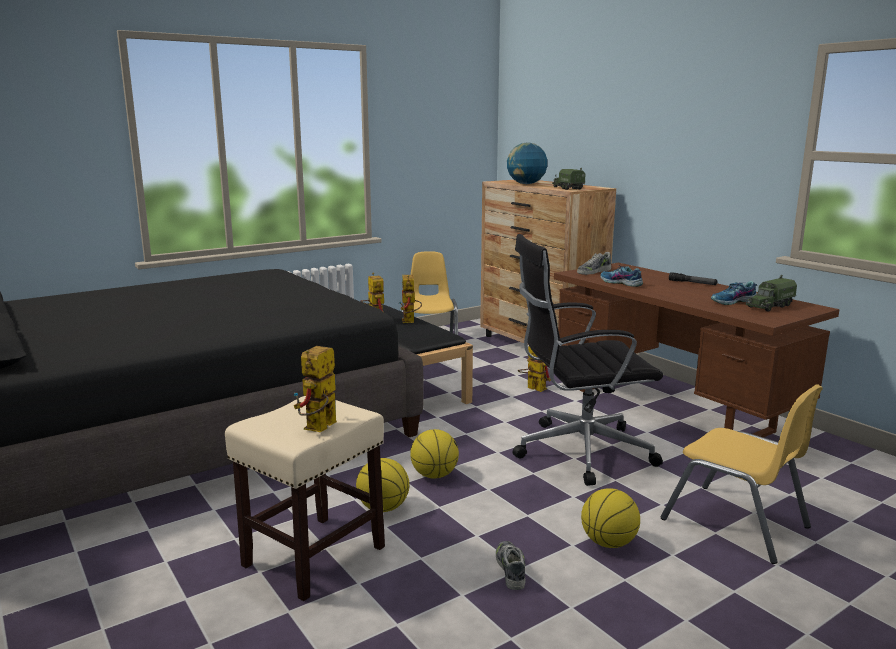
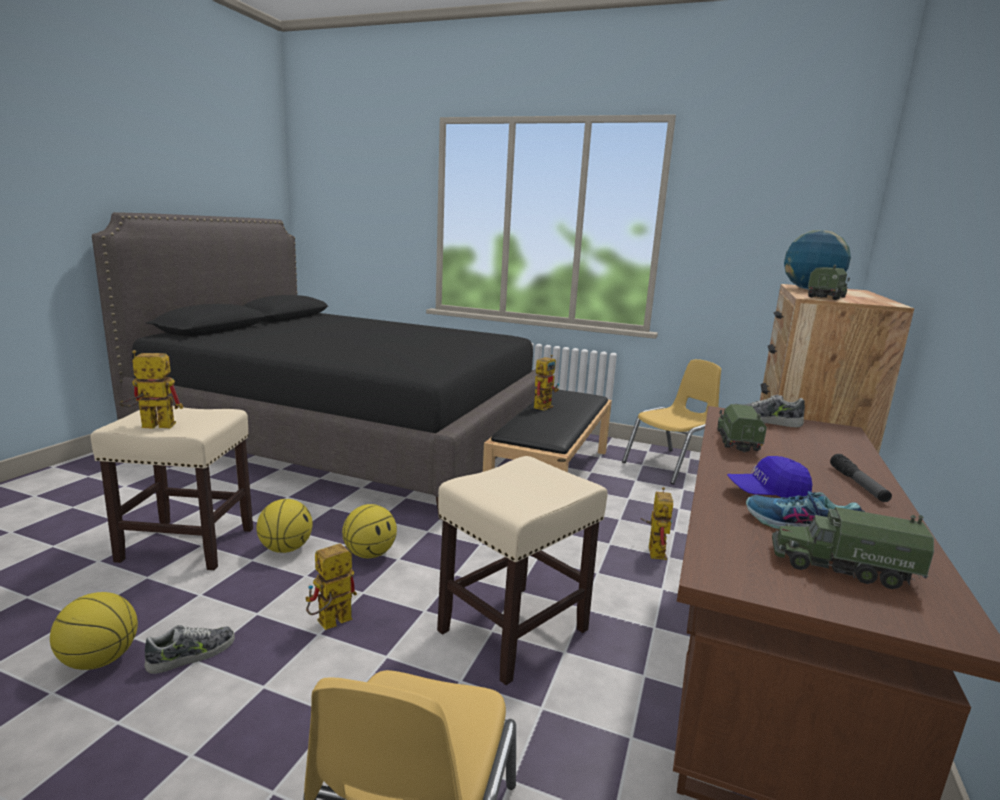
camera: 55 degrees right, 0 degrees up
toy robot [399,275,422,323] -> toy robot moved to [305,543,357,630]
black office chair [513,234,663,486] -> beige stool [437,456,608,685]
basketball [581,488,640,548] -> basketball moved to [50,592,138,670]
shoe [601,265,643,287] -> toy truck [717,404,767,453]
none -> blue cap [727,456,812,498]

